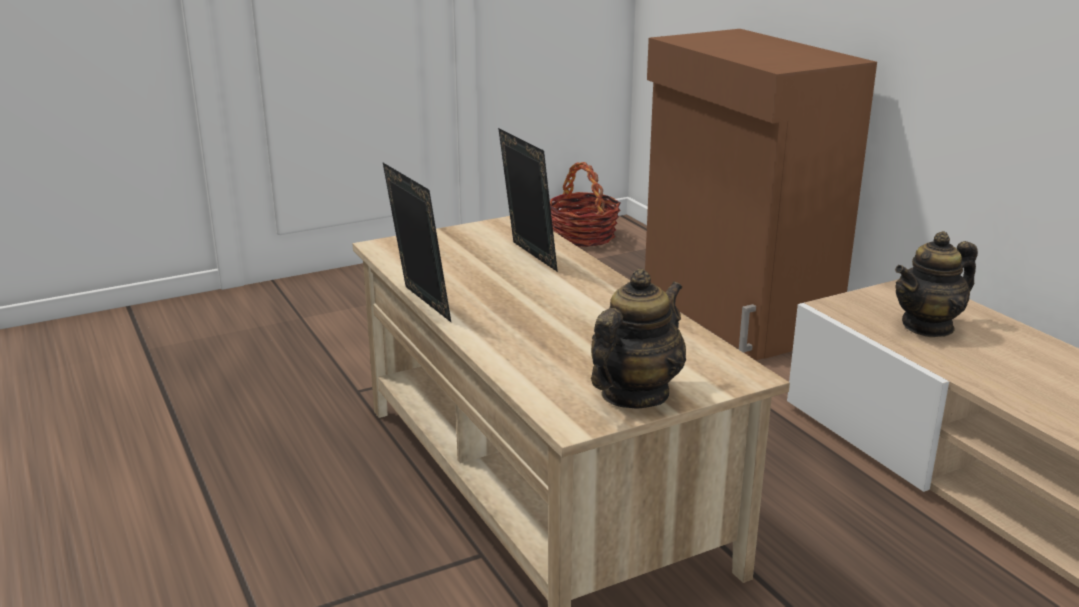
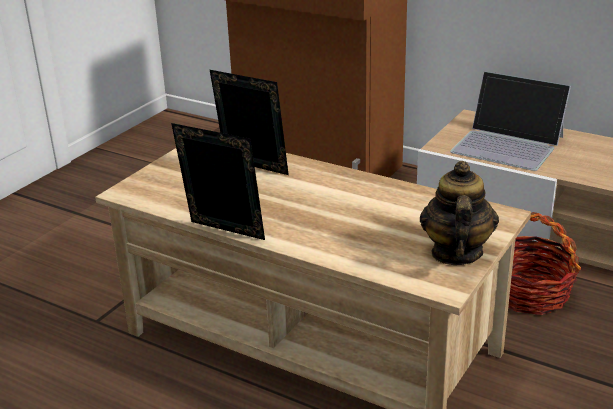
camera: 30 degrees left, 5 degrees up
basket [550,162,621,247] -> basket moved to [508,212,581,315]
teapot [895,231,978,337] -> laptop [450,71,571,171]

